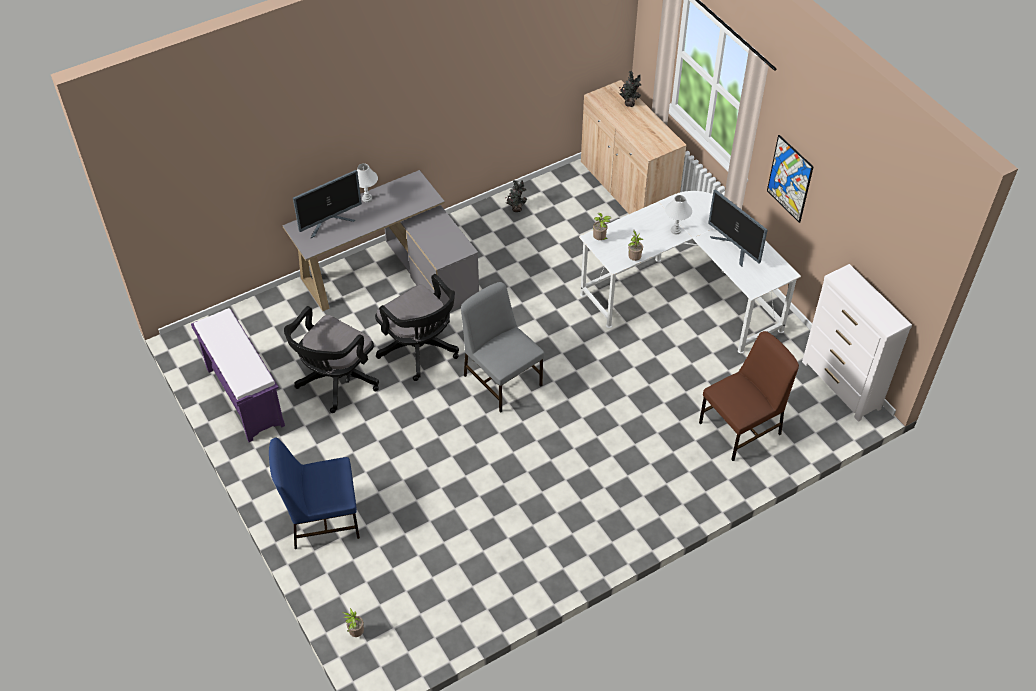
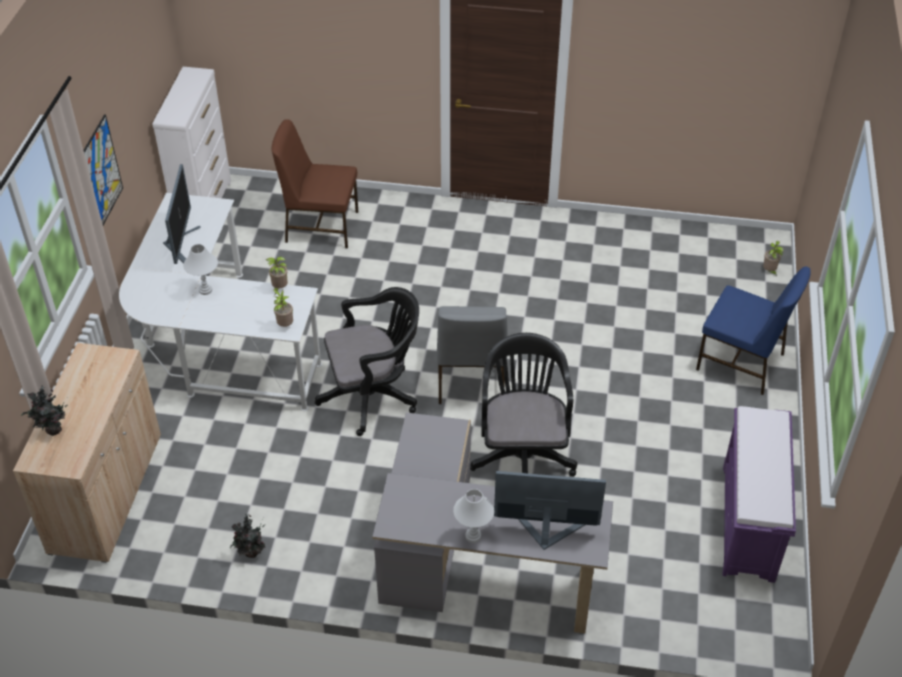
camera: 140 degrees left, 5 degrees down
black office chair [284,306,379,413] -> black office chair moved to [315,287,419,436]

